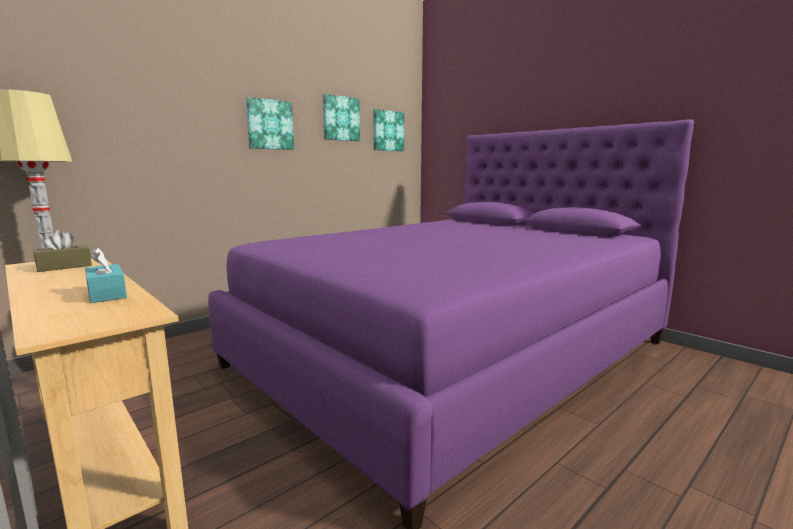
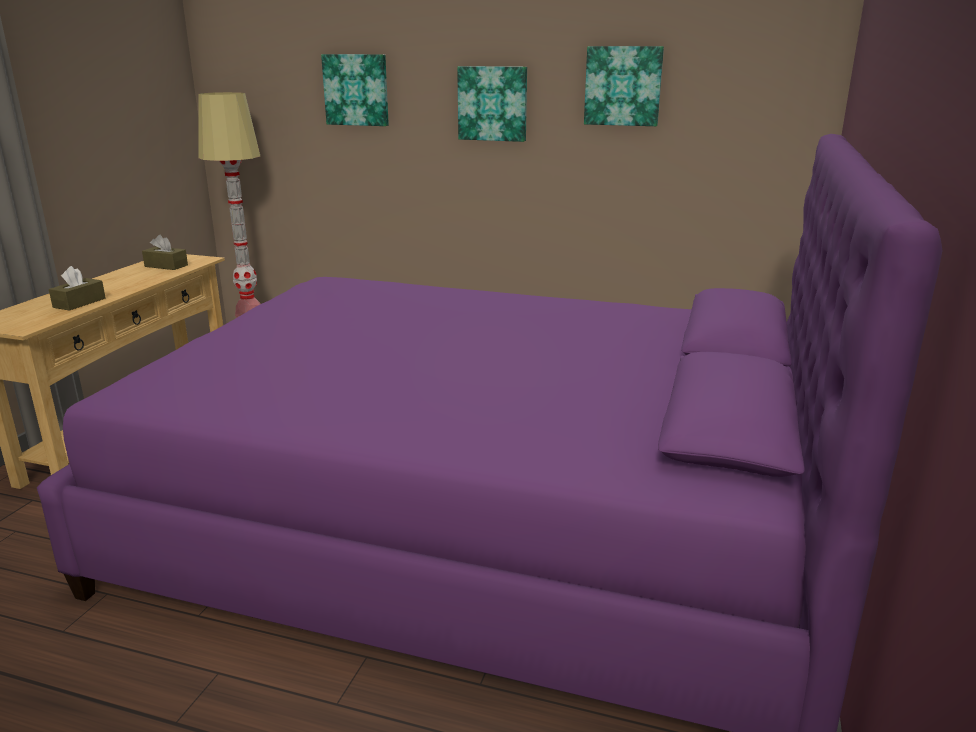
camera: 60 degrees right, 10 degrees up
turquoise tissue box [85,247,127,303] -> brown tissue box [49,266,106,311]
picture [373,109,404,151] -> picture moved to [321,54,389,126]

